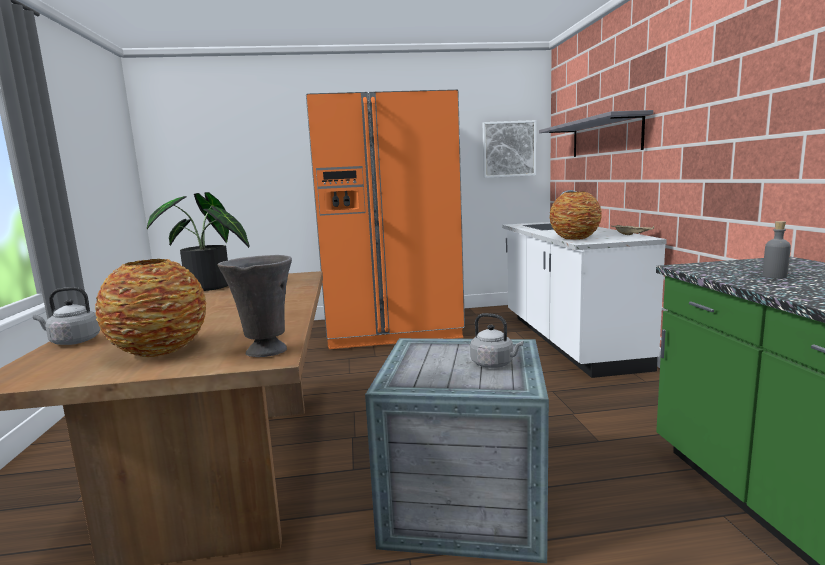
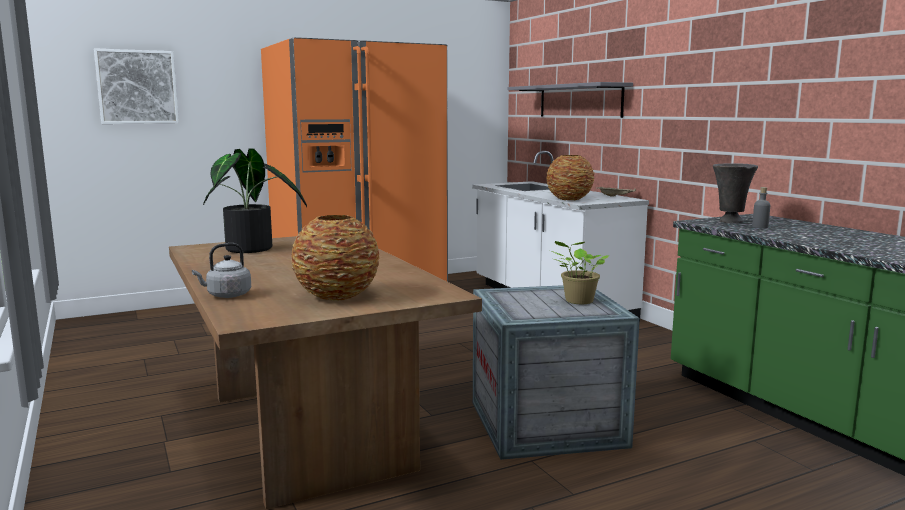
camera: 20 degrees left, 0 degrees up
grey vase [218,255,292,357] -> grey vase moved to [713,163,758,223]
grey kettle [470,313,524,368] -> potted plant [552,241,609,304]
picture [483,120,536,178] -> picture moved to [94,48,179,124]

